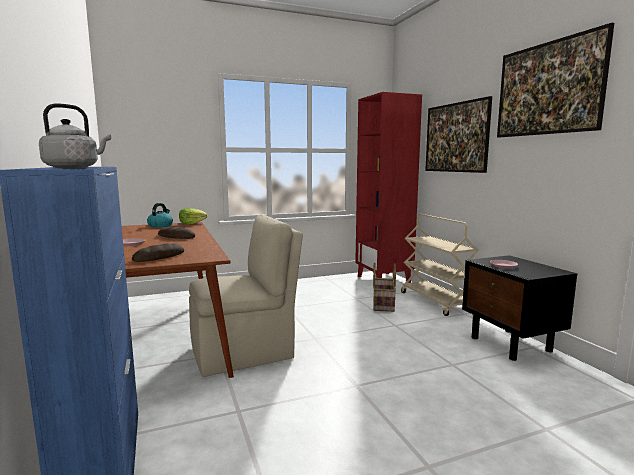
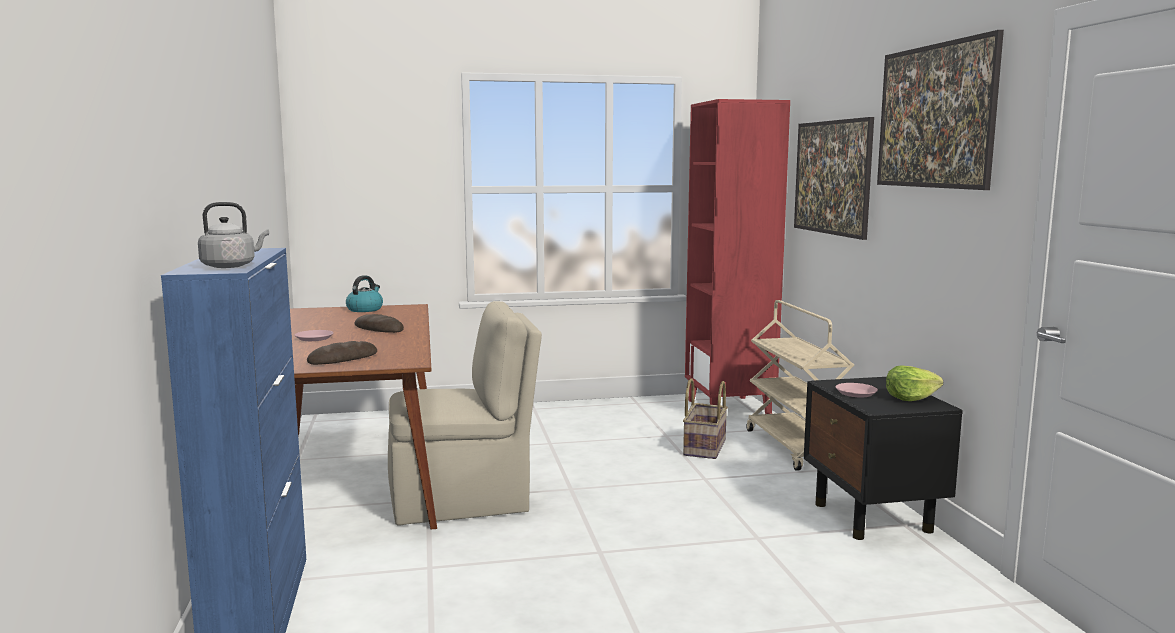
camera: 10 degrees right, 0 degrees up
lettuce [179,208,208,224] -> lettuce moved to [886,365,943,401]

